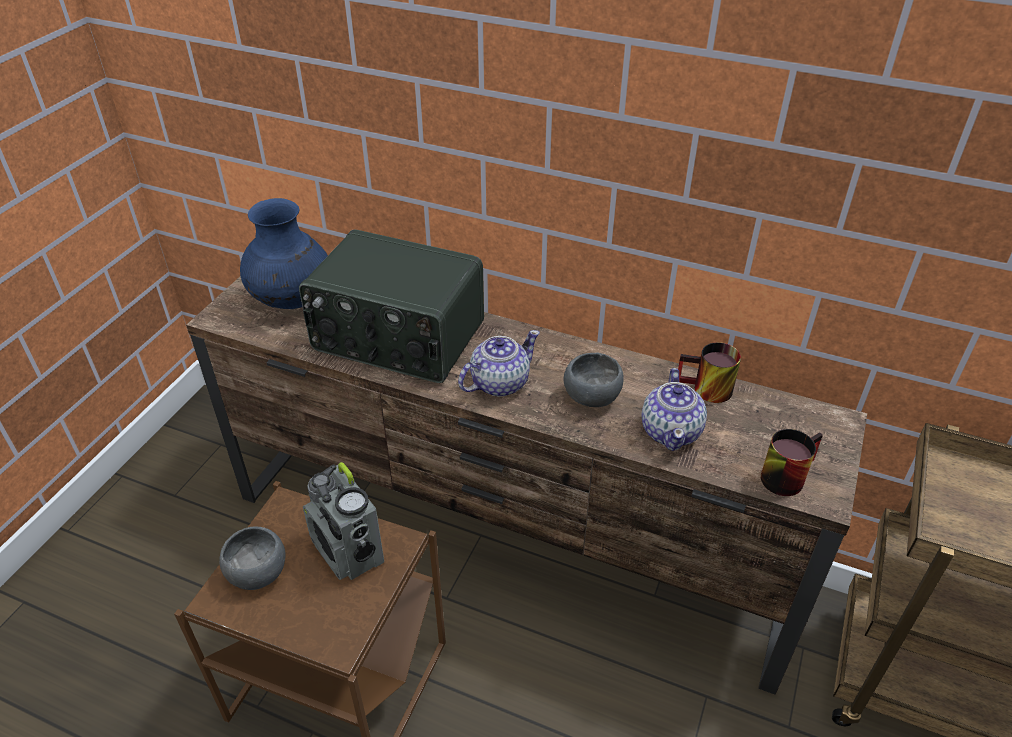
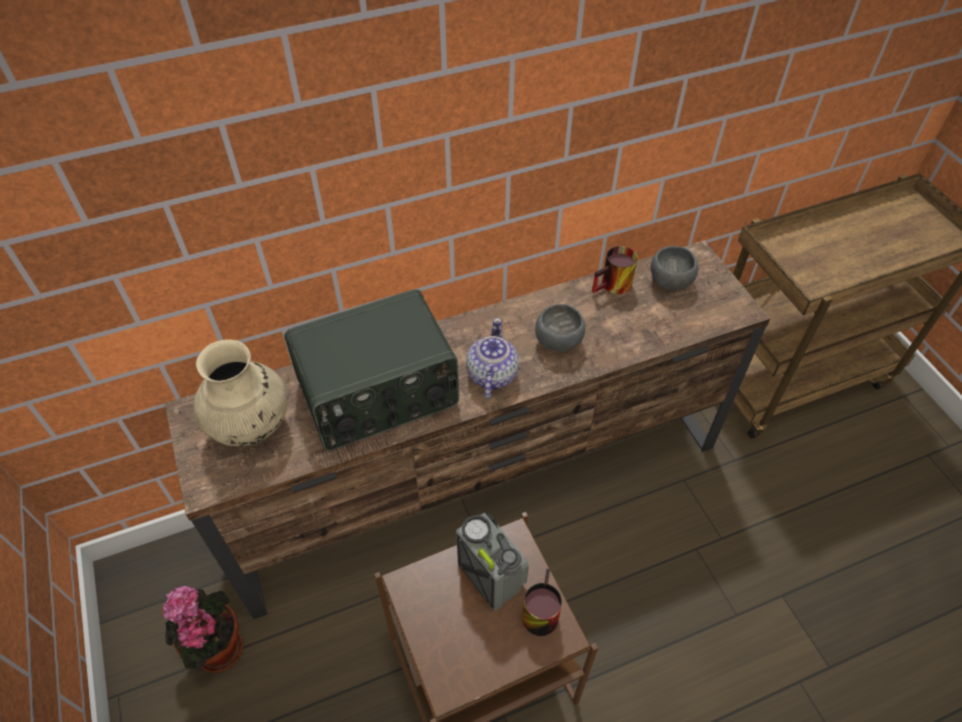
camera: 45 degrees left, 10 degrees up
grey bowl [219,526,285,590] -> grey bowl moved to [651,246,698,291]
blue vase [240,198,328,309] -> beige vase [194,340,287,447]
radio [303,462,384,580] -> radio turned 135 degrees counterclockwise [456,513,529,611]
teapot [641,368,707,451] -> none
mug [761,429,823,496] -> mug moved to [522,569,562,636]
none -> potted plant [160,586,243,673]

